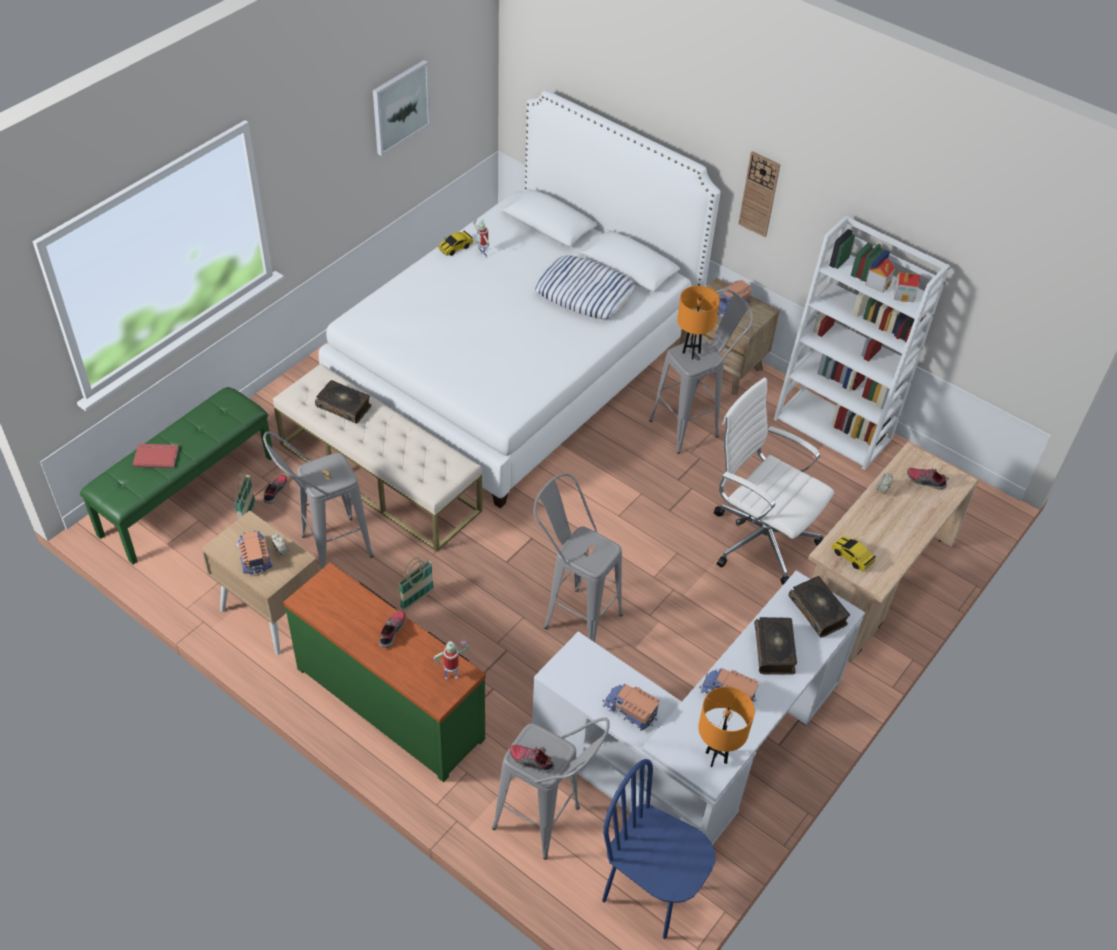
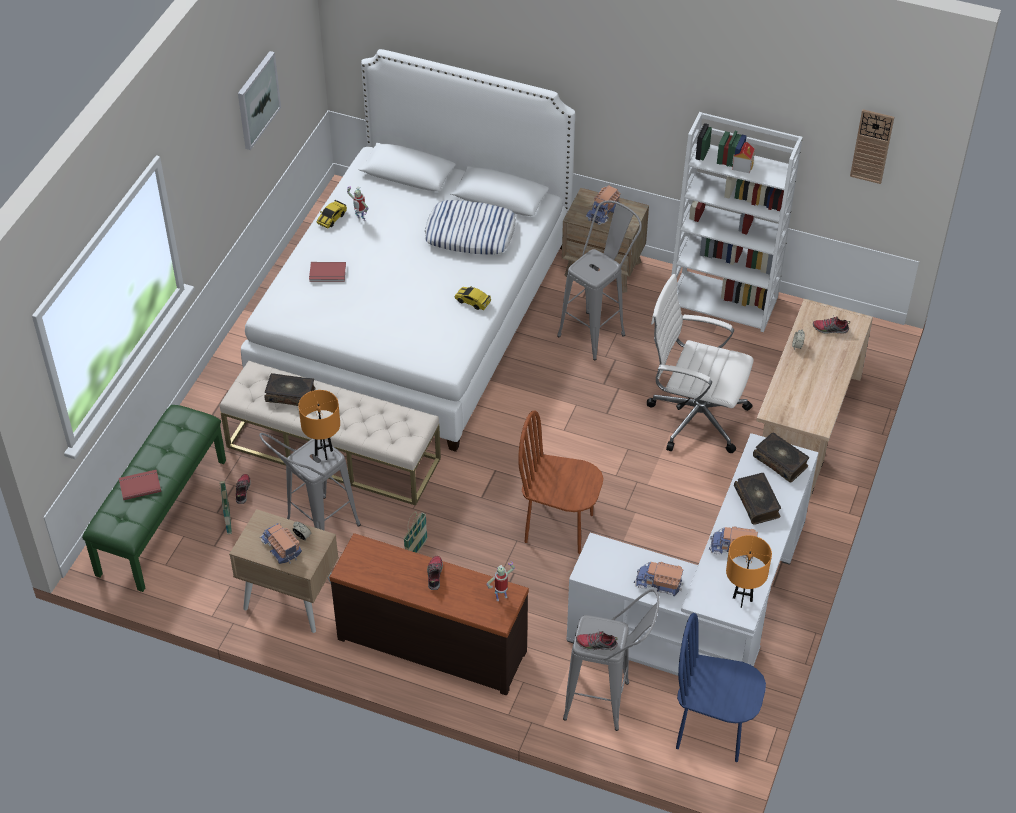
camera: 15 degrees left, 0 degrees up
green dresser [283,562,486,782] -> brown dresser [329,533,529,695]
grey stool [533,473,623,642] -> brown chair [518,411,603,554]
orange table lamp [677,286,720,359] -> orange table lamp moved to [298,390,340,460]
wall clock [738,151,781,237] -> wall clock moved to [850,109,894,184]
toy car [832,536,876,572] -> toy car moved to [454,286,491,310]
toy house [894,272,920,302] -> none
none -> red book [309,262,346,282]

